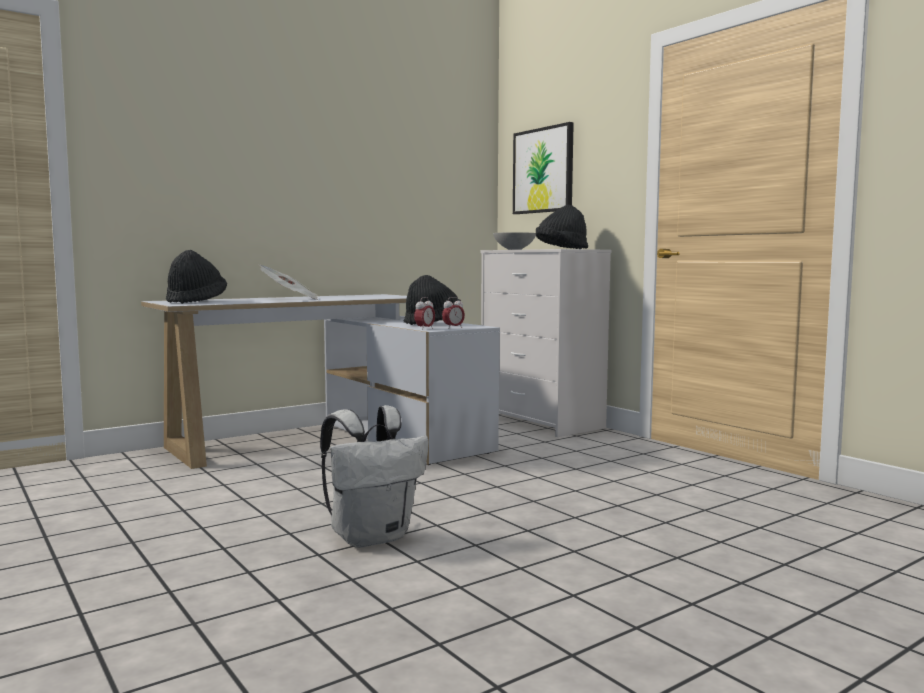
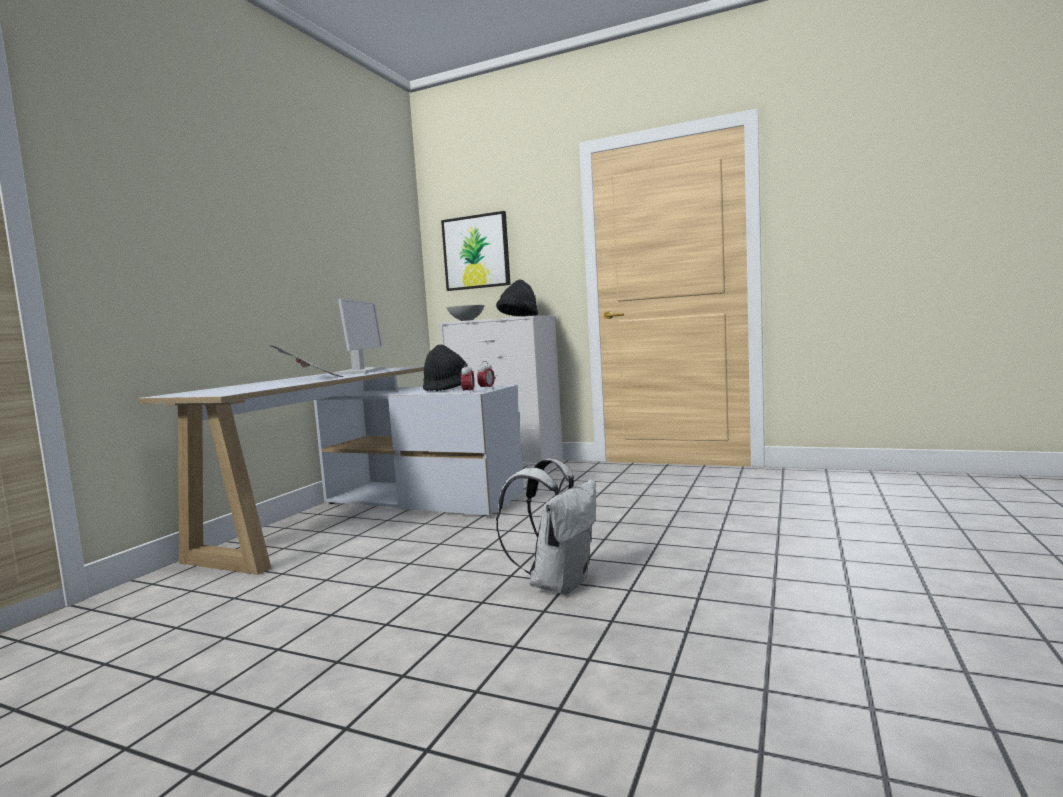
camera: 30 degrees left, 0 degrees up
black hat [166,250,227,304] -> none
none -> monitor [334,299,385,375]

